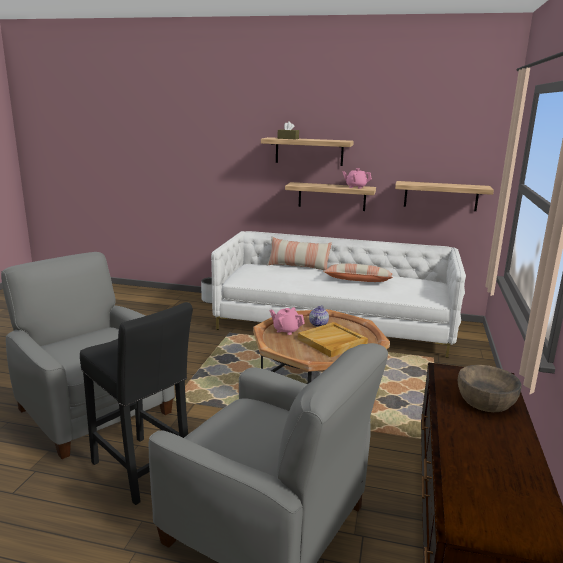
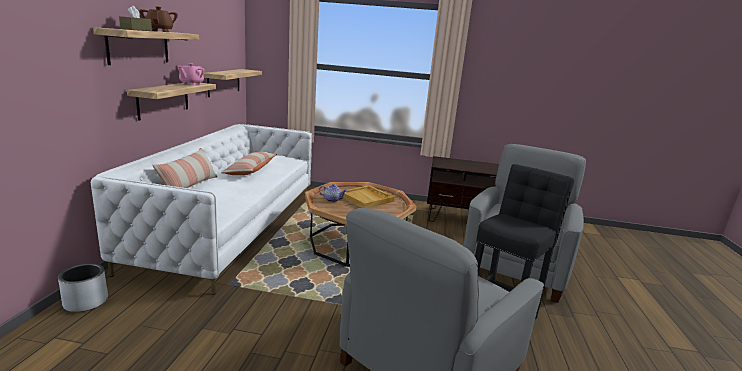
camera: 95 degrees left, 0 degrees up
pink teapot [270,307,305,335] -> none
brown bowl [458,365,522,412] -> none
none -> brown teapot [139,6,178,32]

